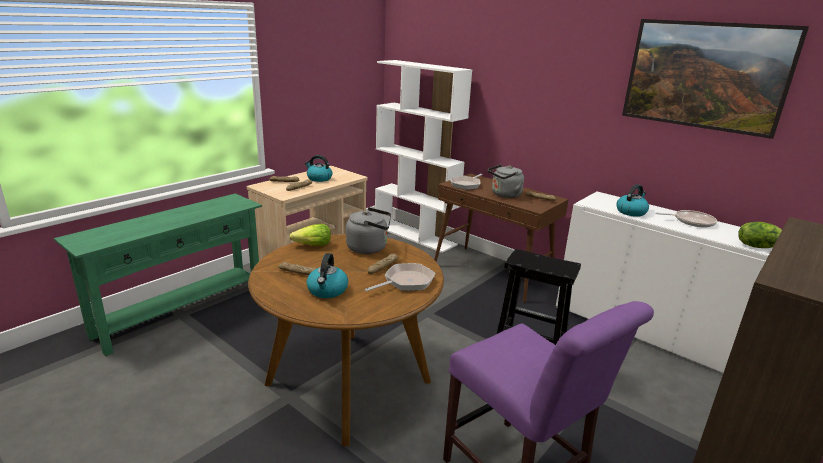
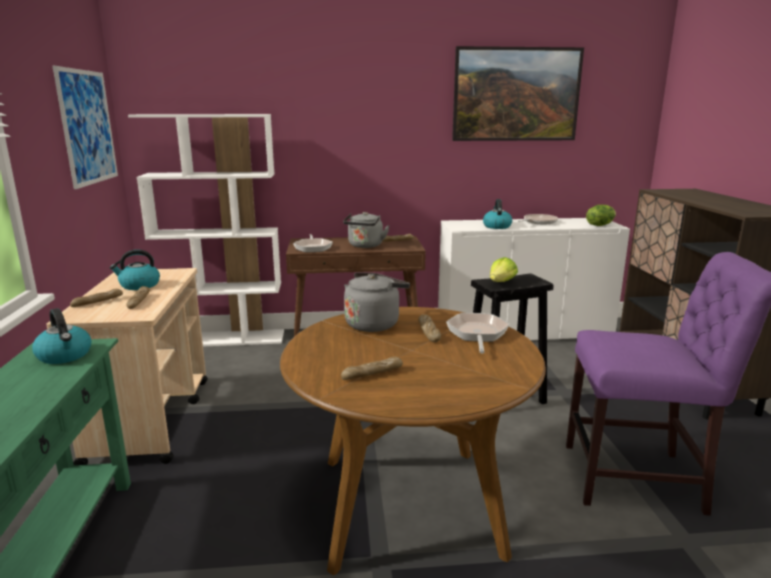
camera: 45 degrees left, 5 degrees down
lettuce [289,224,331,246] -> lettuce moved to [490,257,518,282]
kettle [306,253,348,298] -> kettle moved to [32,308,92,364]
none -> picture [53,66,118,189]

